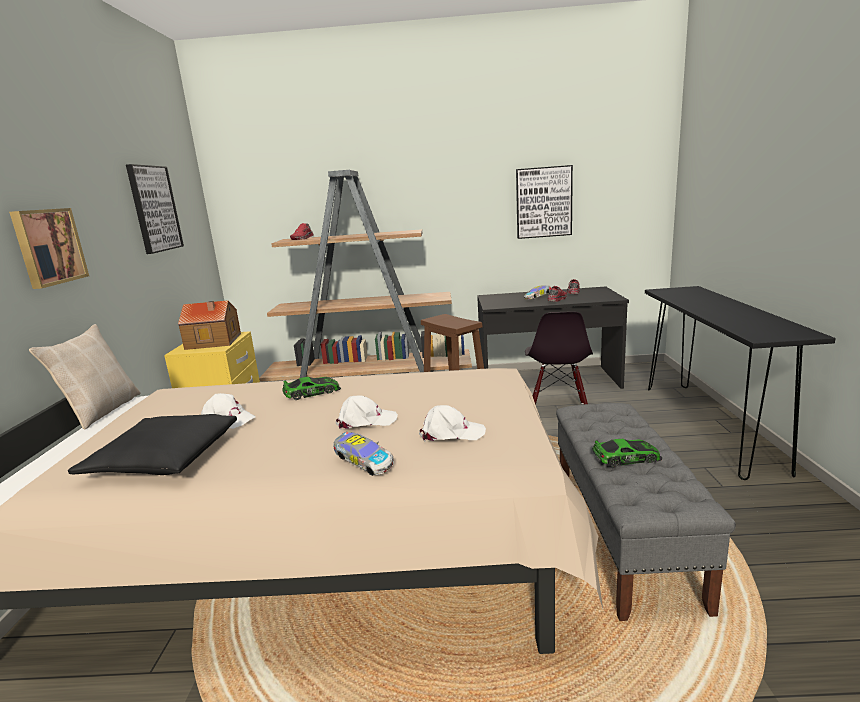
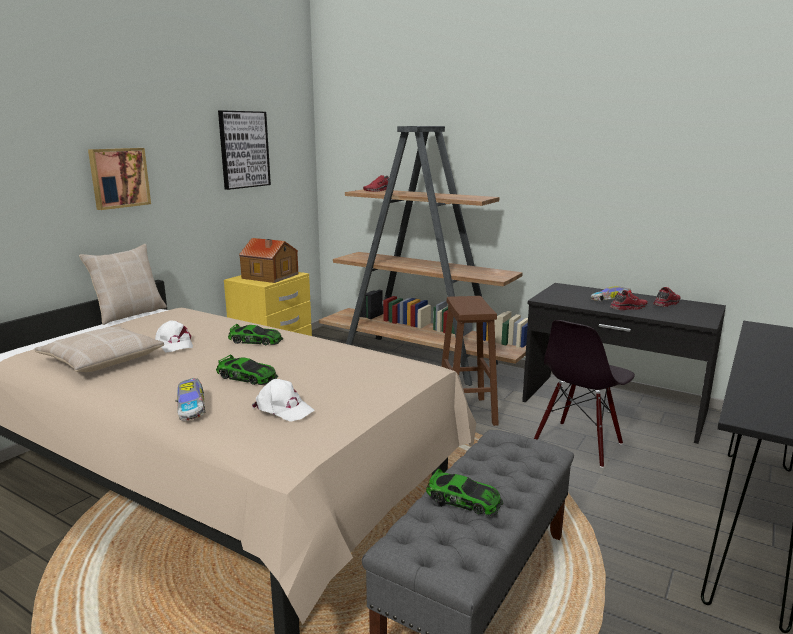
camera: 30 degrees right, 0 degrees up
black pillow [68,414,237,475] -> beige pillow [34,326,164,372]
white cap [336,396,398,430] -> toy car [216,355,278,385]
picture [516,165,573,239] -> none

